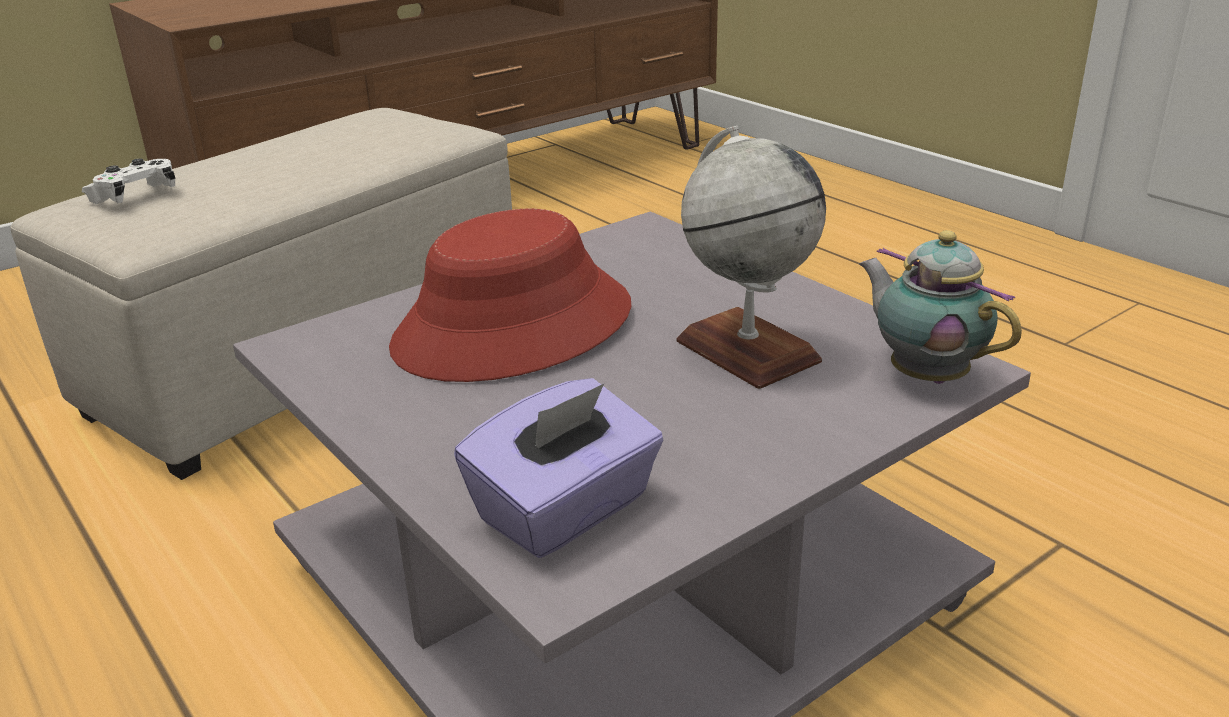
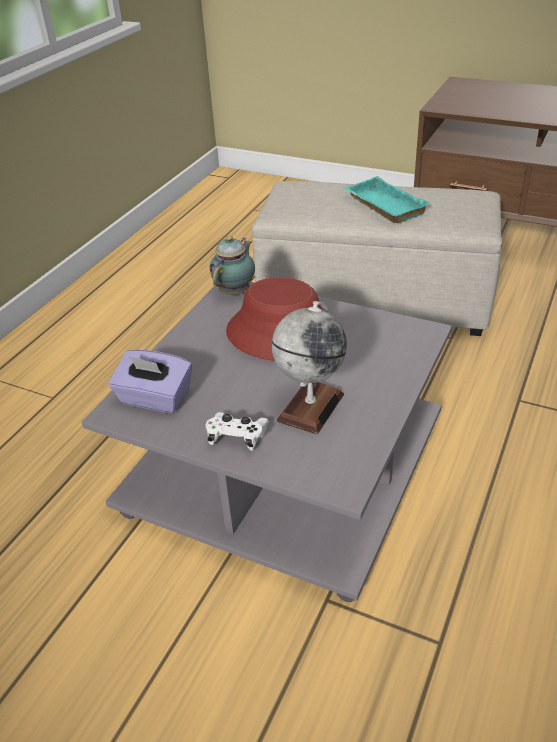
camera: 65 degrees right, 10 degrees up
white game controller [82,159,175,204] -> white game controller moved to [206,412,269,450]
teapot [859,230,1022,384] -> teapot moved to [210,236,255,295]
none -> turquoise tray [344,176,431,223]

